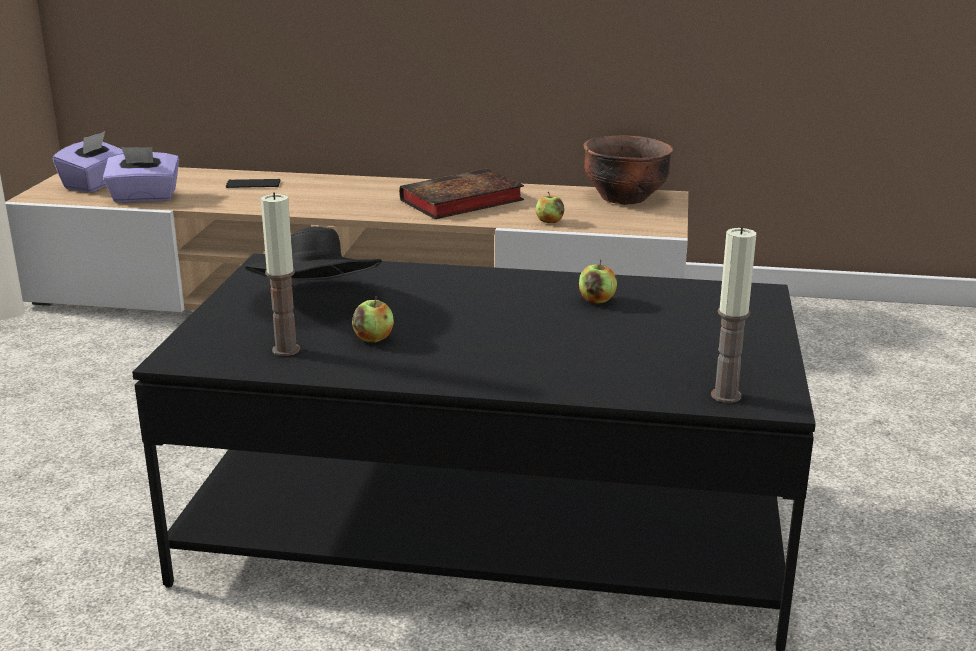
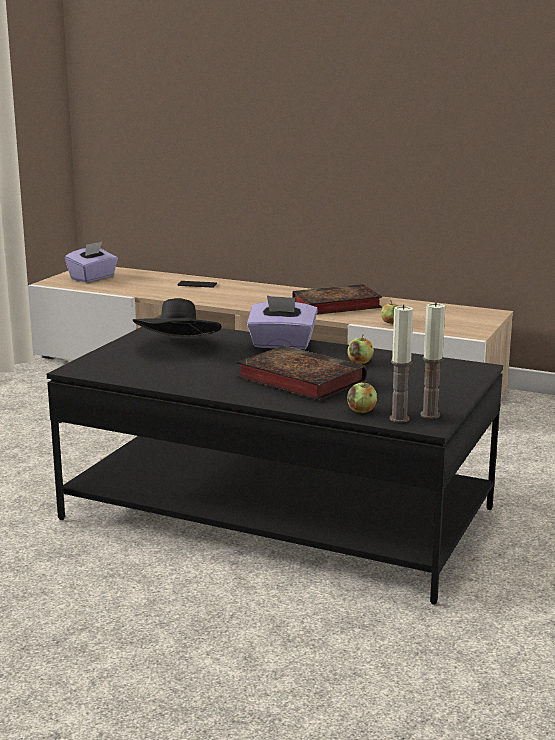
camera: 15 degrees right, 5 degrees down
purple tissue box [103,147,179,203] -> purple tissue box moved to [247,296,318,349]
candle [261,192,300,356] -> candle moved to [420,302,445,419]
apple [352,296,394,343] -> apple moved to [347,379,377,413]
brown bowl [583,135,673,205] -> none
none -> book [236,345,366,401]

